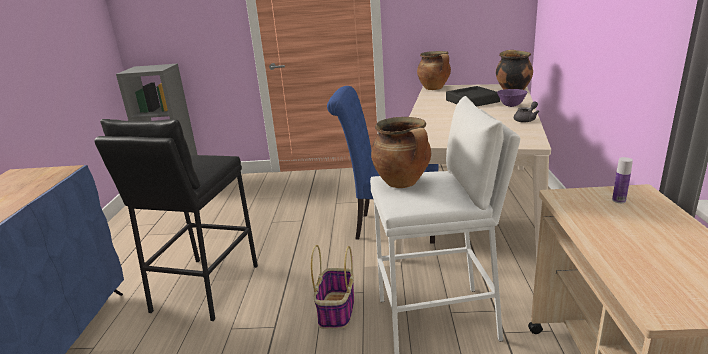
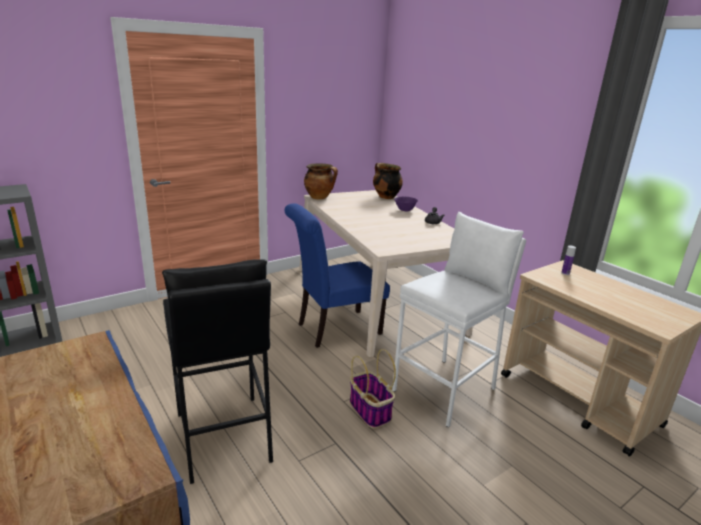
camera: 40 degrees left, 0 degrees up
cooking pot [371,117,431,188] -> none
black tray [446,86,500,107] -> none

